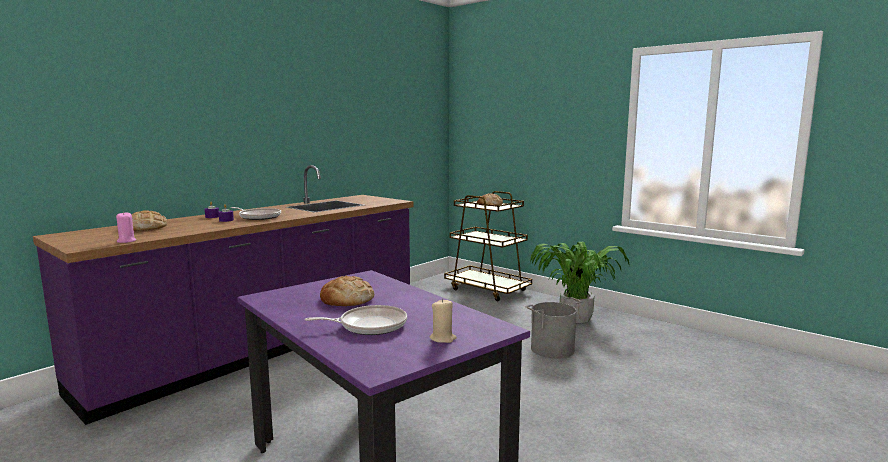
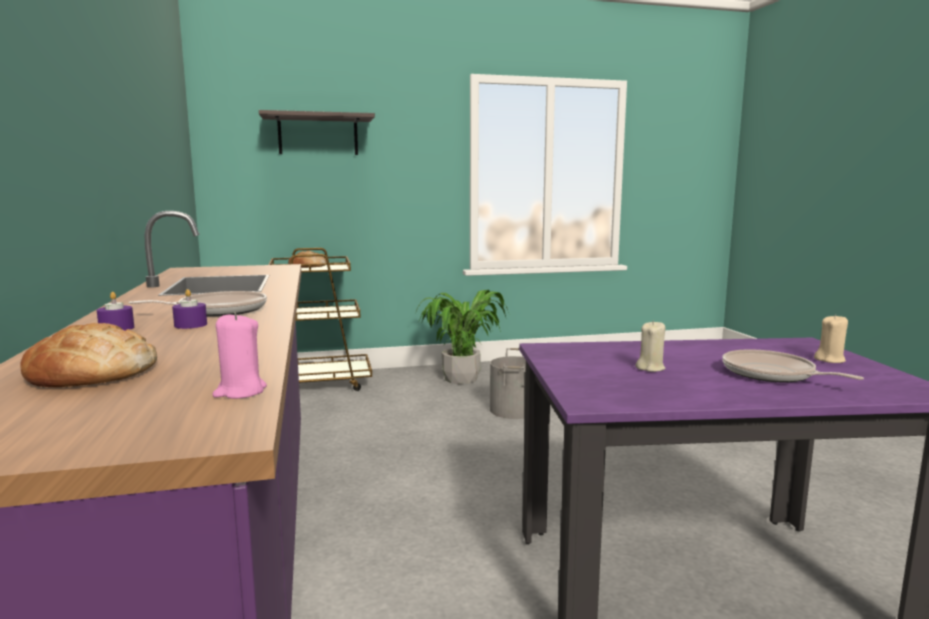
camera: 55 degrees left, 0 degrees up
frying pan [305,305,407,335] -> frying pan turned 60 degrees counterclockwise [722,349,864,382]
bread [320,276,374,306] -> beige candle [635,320,665,372]
none -> shelf [259,110,375,155]

